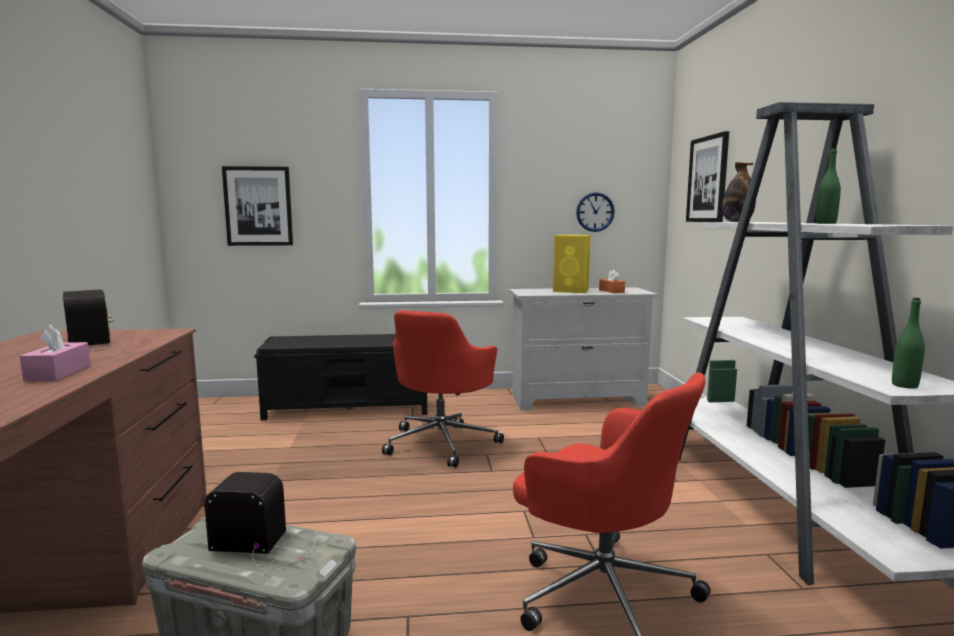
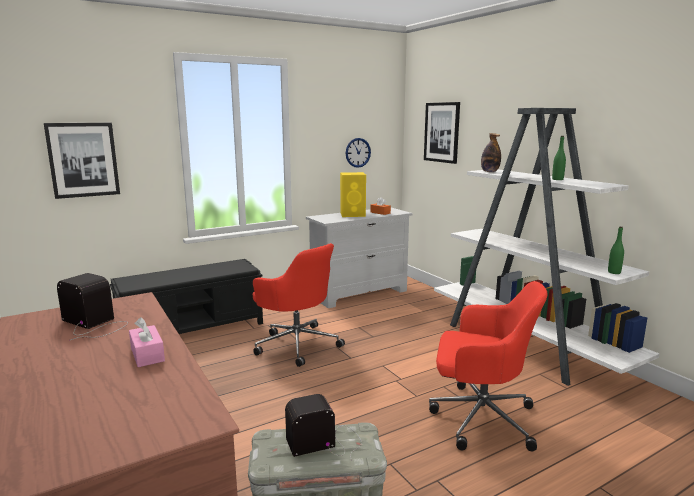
camera: 25 degrees left, 5 degrees up
red office chair [382,310,504,468] -> red office chair turned 45 degrees counterclockwise [253,243,345,367]

